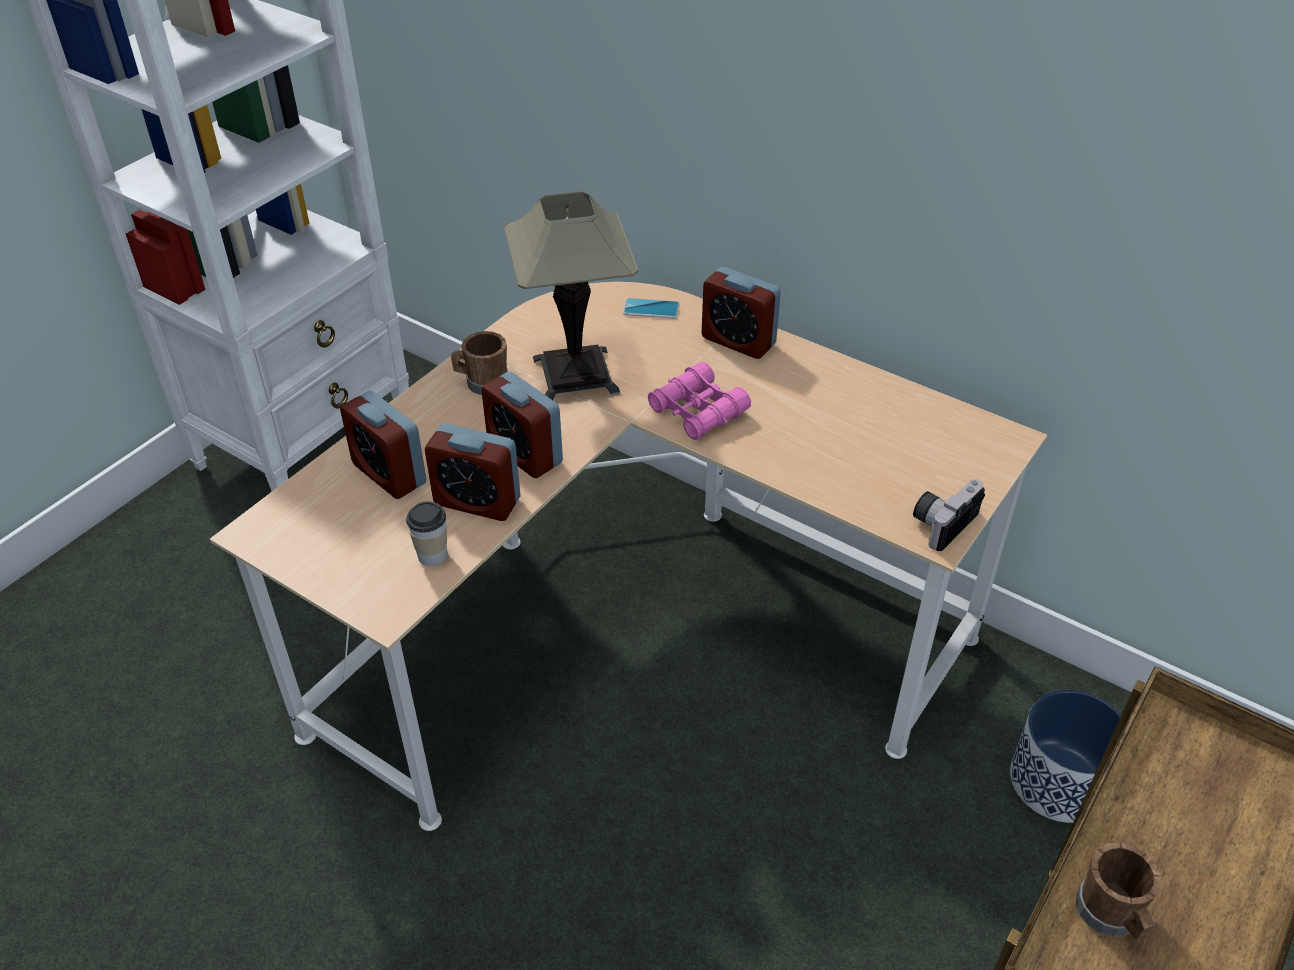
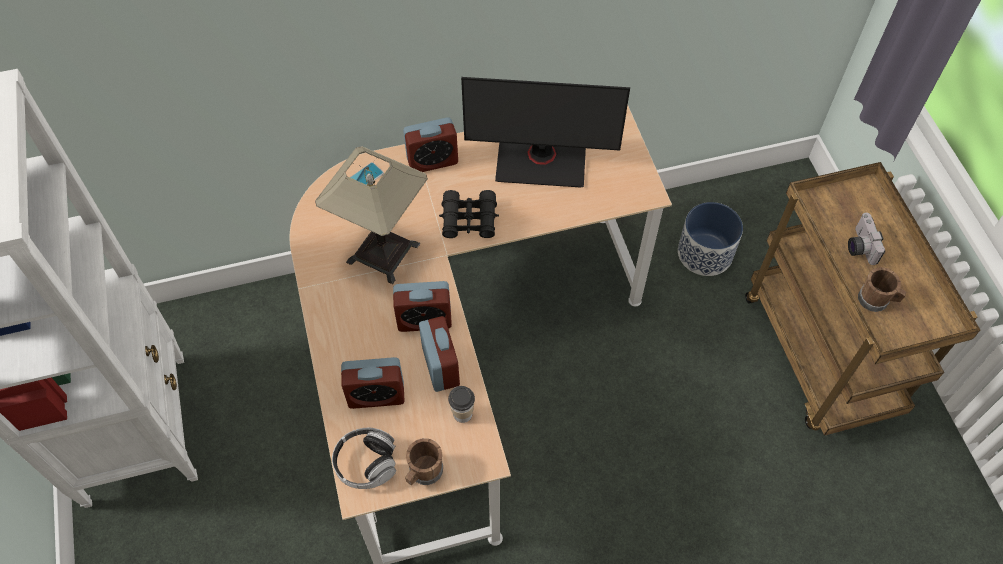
camera: 50 degrees left, 15 degrees up
alarm clock [425,423,520,521] -> alarm clock turned 75 degrees counterclockwise [419,316,460,392]
brown mug [451,331,508,395] -> brown mug moved to [405,438,443,485]
pink binoculars [648,362,751,440] -> black binoculars [439,190,499,238]
camera [913,479,985,551] -> camera moved to [848,213,885,265]
none -> headphones [332,428,396,489]
none -> monitor [461,77,630,188]

